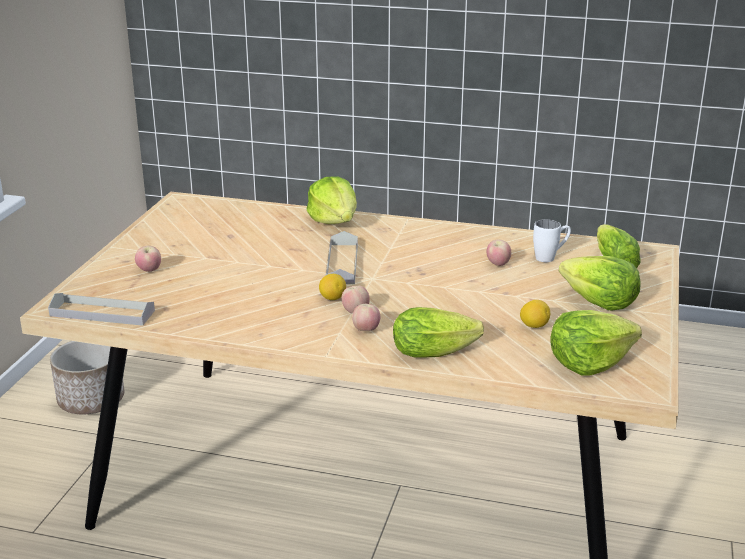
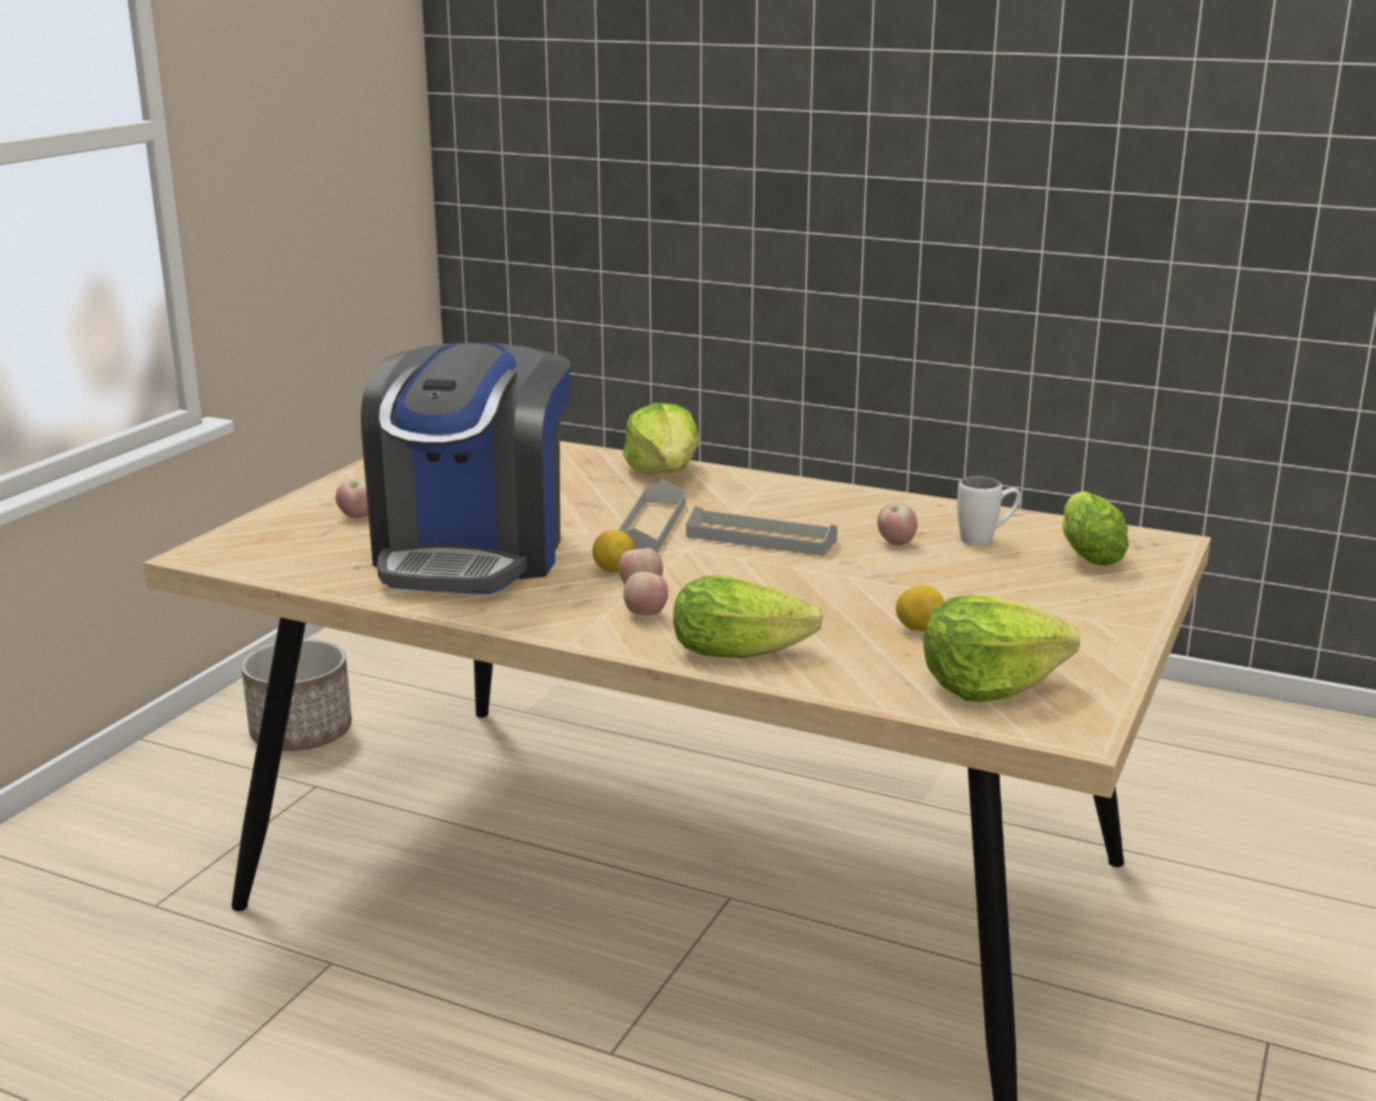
camera: 10 degrees right, 5 degrees down
grey tray [48,293,155,326] -> grey tray moved to [686,506,837,556]
lettuce [559,256,641,311] -> none
none -> coffee machine [361,343,570,594]

